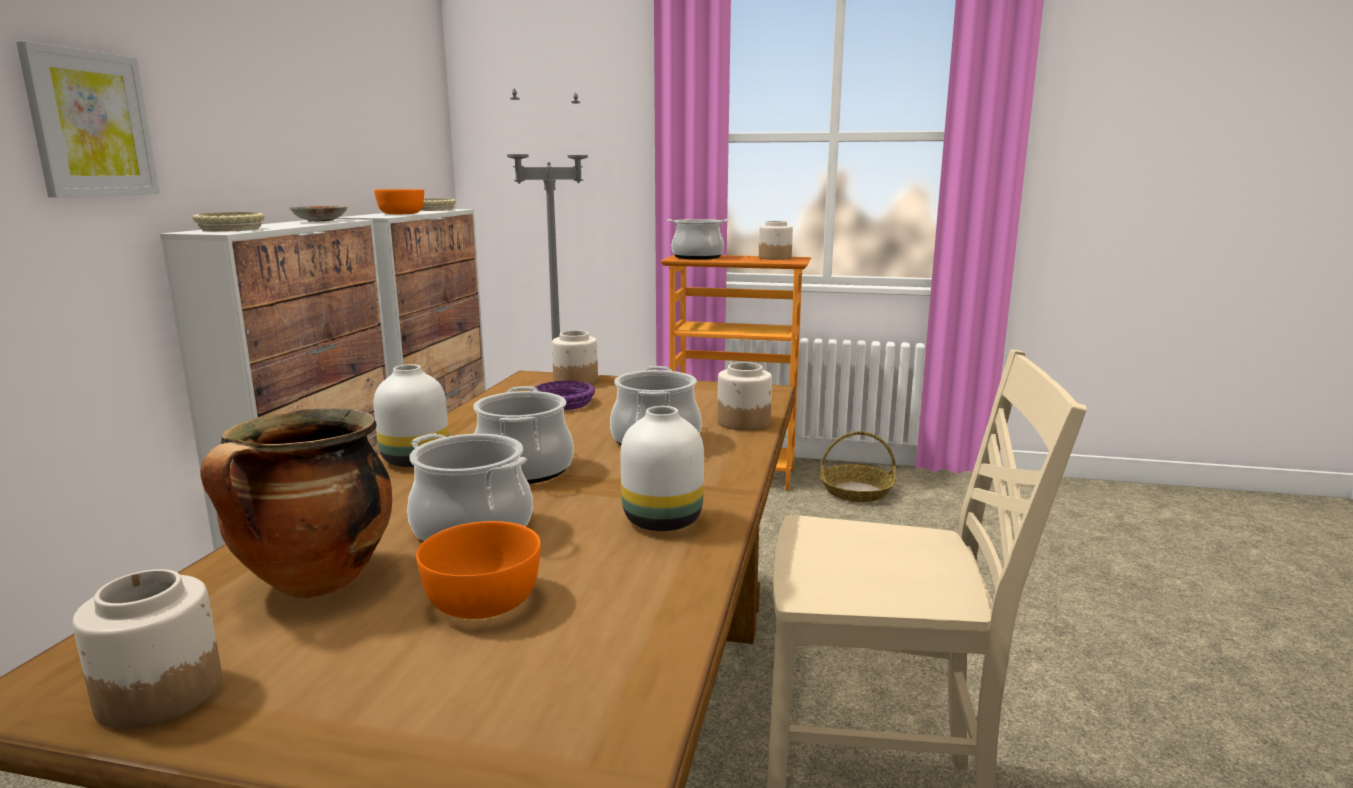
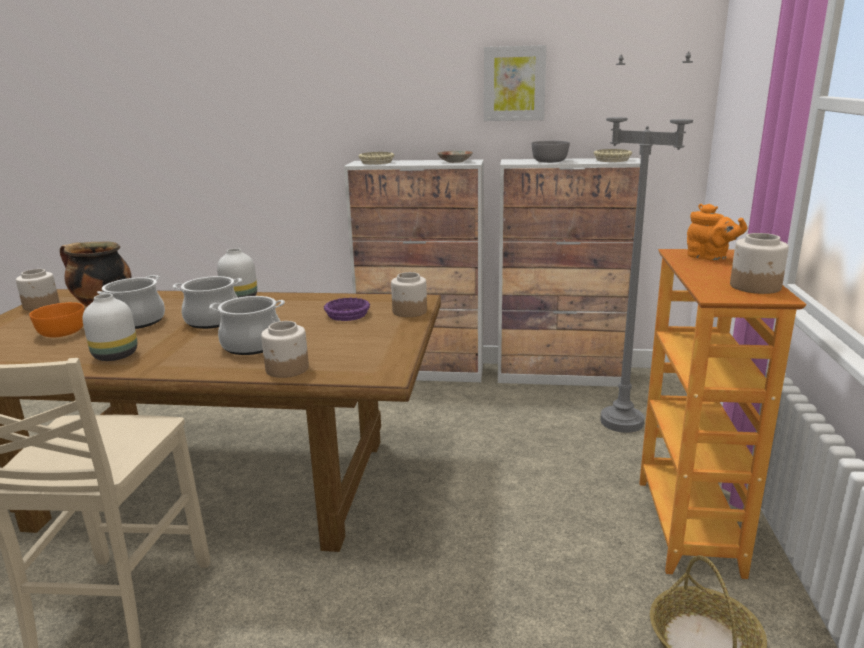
camera: 85 degrees right, 5 degrees up
picture [16,41,160,197] -> picture moved to [484,45,547,121]
orange bowl [374,189,424,214] -> grey bowl [532,141,570,163]
cooking pot [667,219,729,260] -> orange teapot [687,204,747,261]

